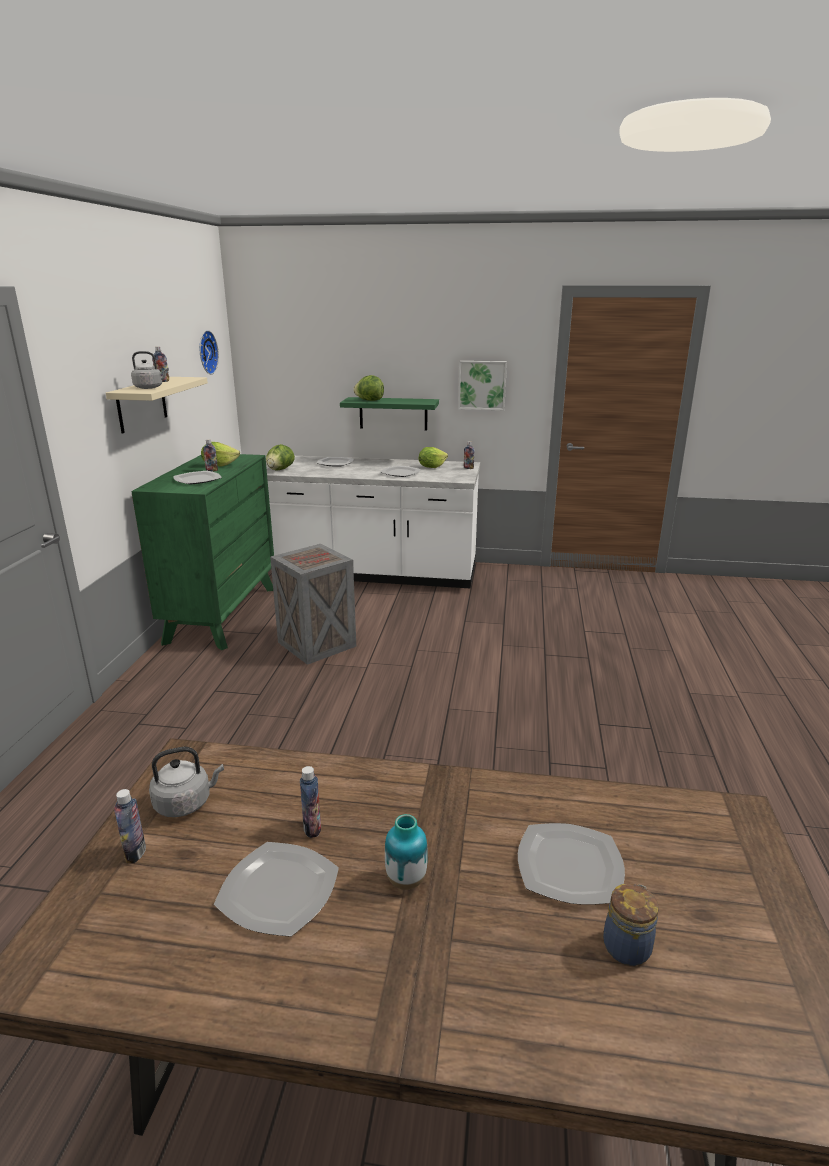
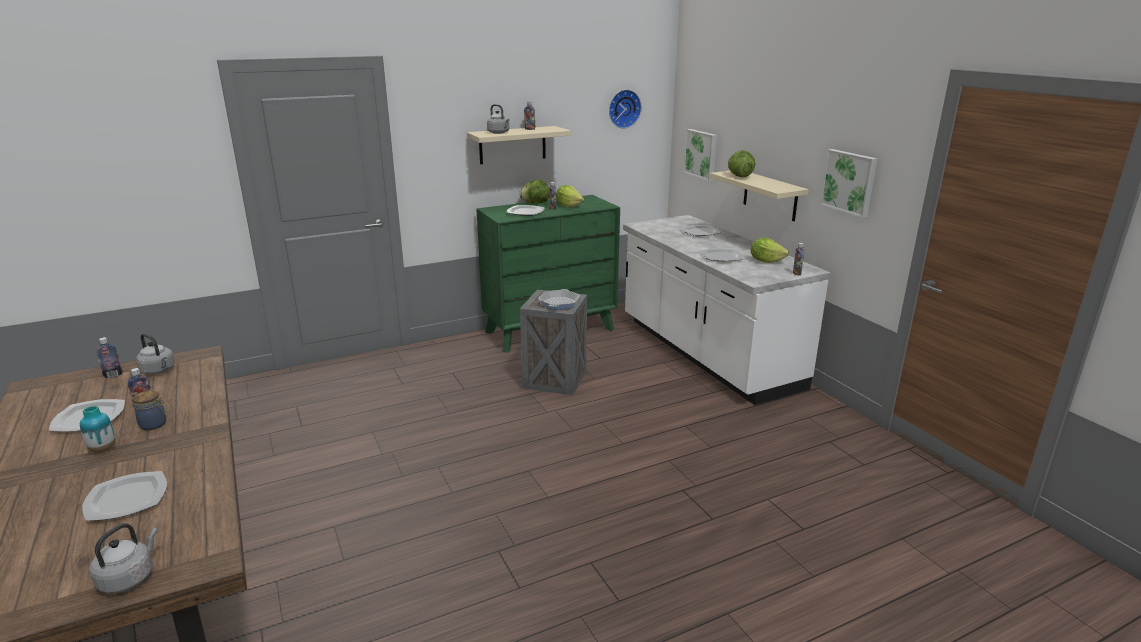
camera: 55 degrees right, 0 degrees up
lettuce [266,444,295,471] -> lettuce moved to [519,180,549,203]
green shelf [340,397,439,431] -> beige shelf [710,171,809,221]
jar [603,883,659,966] -> jar moved to [132,390,167,430]
none -> grey kettle [89,523,158,593]
none -> frying pan [538,289,580,310]
none -> picture [683,129,717,181]

